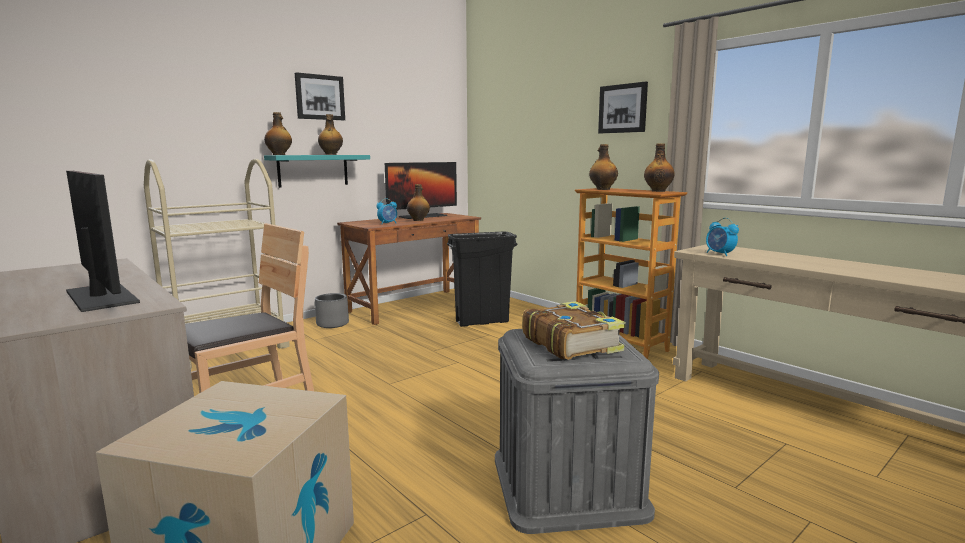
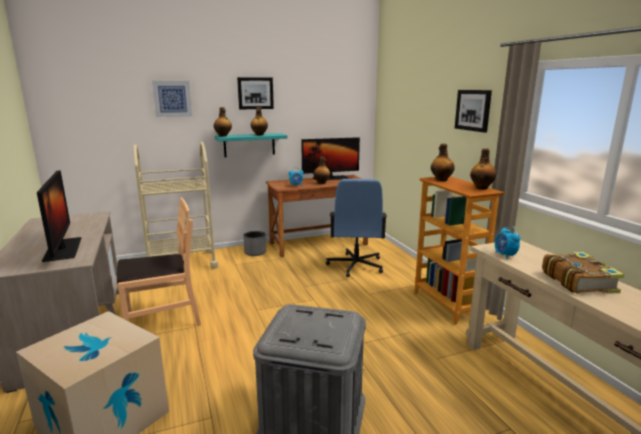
camera: 20 degrees right, 5 degrees up
black trash can [447,231,517,327] -> blue office chair [326,179,387,277]
book [522,301,626,360] -> book moved to [542,252,625,294]
none -> picture [152,81,192,117]

